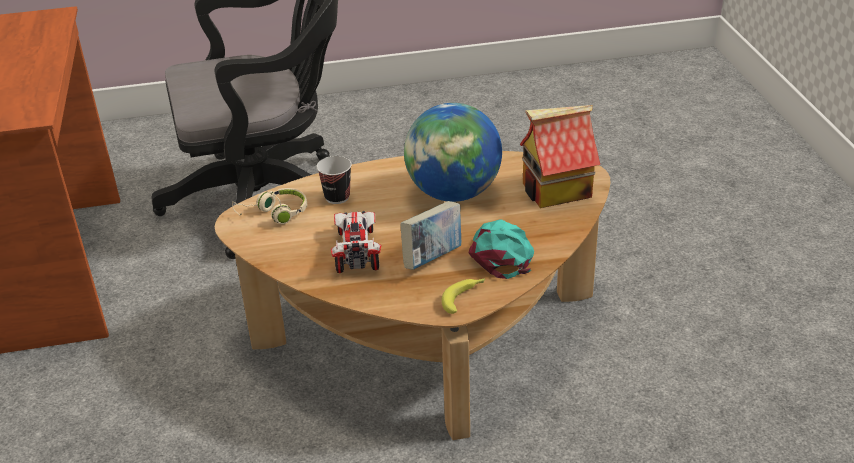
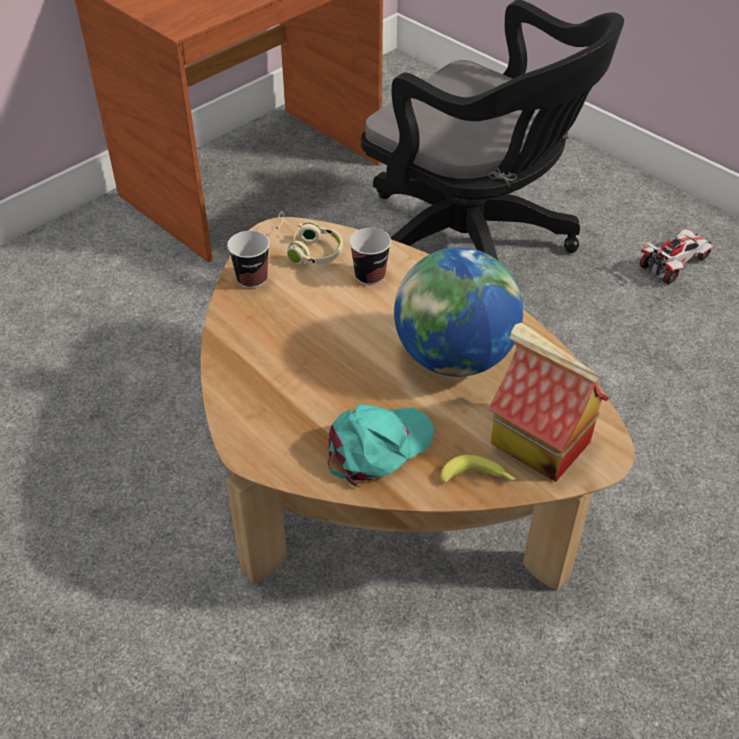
camera: 55 degrees right, 10 degrees up
toy car [331,210,382,273] -> toy car moved to [640,229,714,284]
book [400,201,461,270] -> none
banana [441,278,485,314] -> banana moved to [440,455,516,483]
none -> cup [227,231,270,289]

